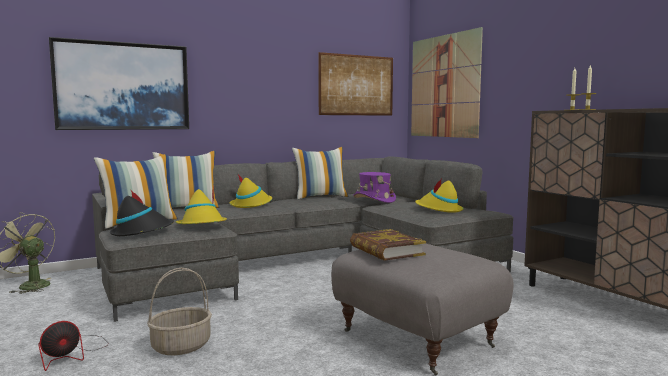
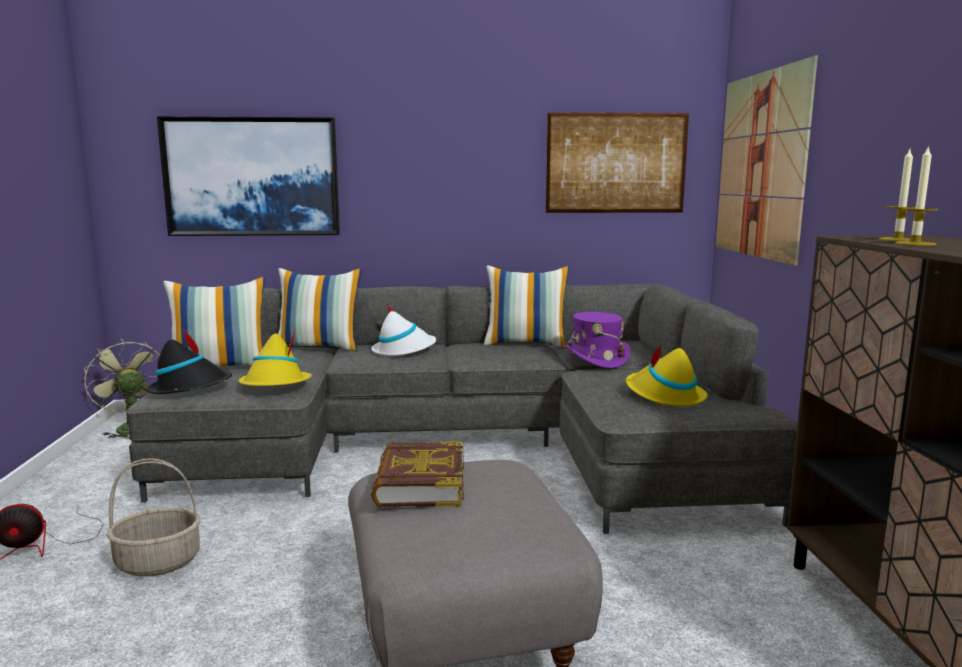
camera: 25 degrees right, 5 degrees up
yellow hat [229,173,272,208] -> white hat [372,303,436,356]

